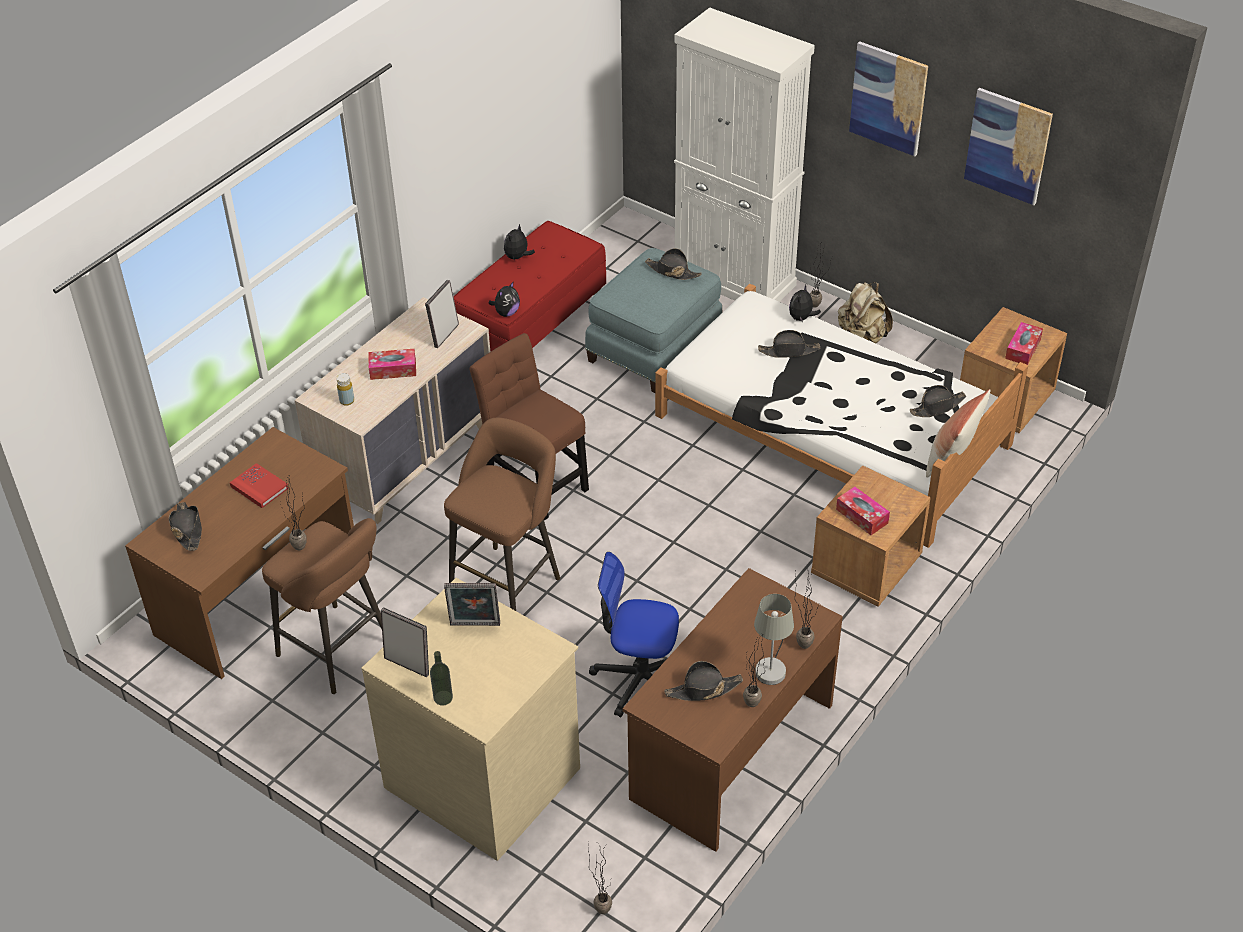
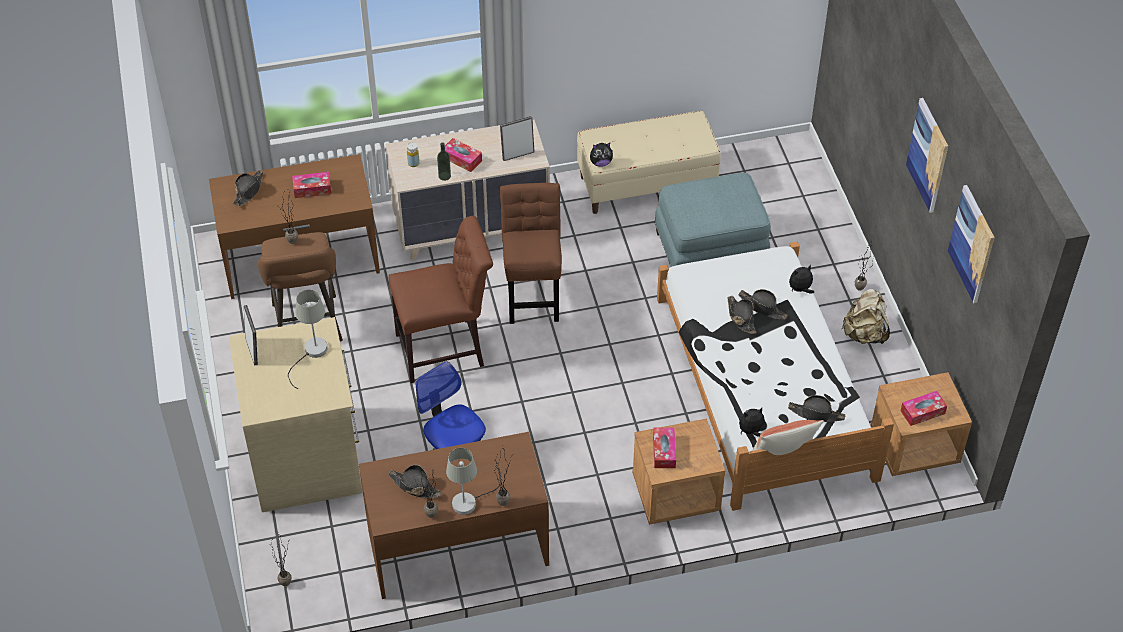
camera: 40 degrees right, 5 degrees up
red book [230,463,289,508] -> tissue box [292,172,331,198]
bottle [430,651,453,706] -> bottle moved to [437,142,451,181]
brown stool [444,418,560,611] -> brown chair [388,216,493,383]
picture frame [444,583,500,626] -> grey table lamp [288,290,328,389]
red bench [454,221,606,352] -> beige bench [577,111,721,214]
plush toy [504,224,535,259] -> plush toy moved to [739,408,765,437]
black hat [645,248,702,280] -> black hat moved to [727,296,756,334]
white cabinet [674,8,815,302] -> none

